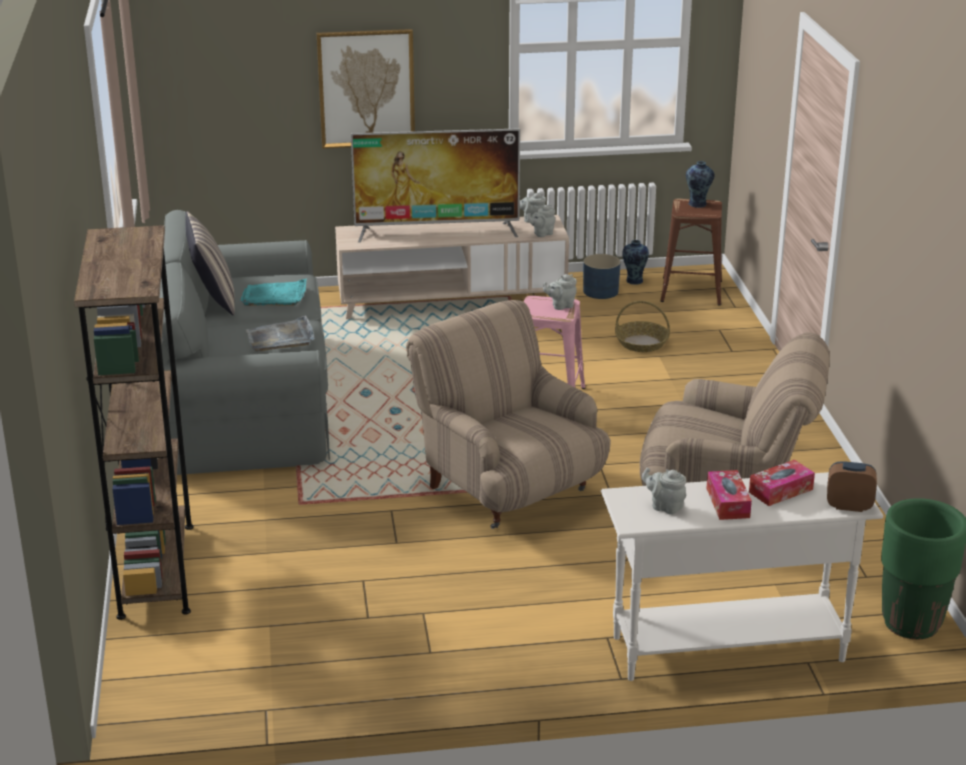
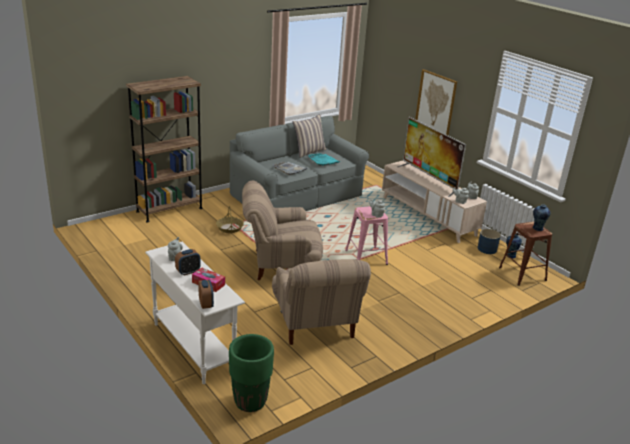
camera: 60 degrees right, 0 degrees up
beige armchair [406,300,611,529] -> beige armchair turned 120 degrees counterclockwise [242,181,323,280]
basket [615,301,670,352] -> basket moved to [216,206,244,233]
tissue box [706,470,752,520] -> alarm clock [175,249,201,276]

